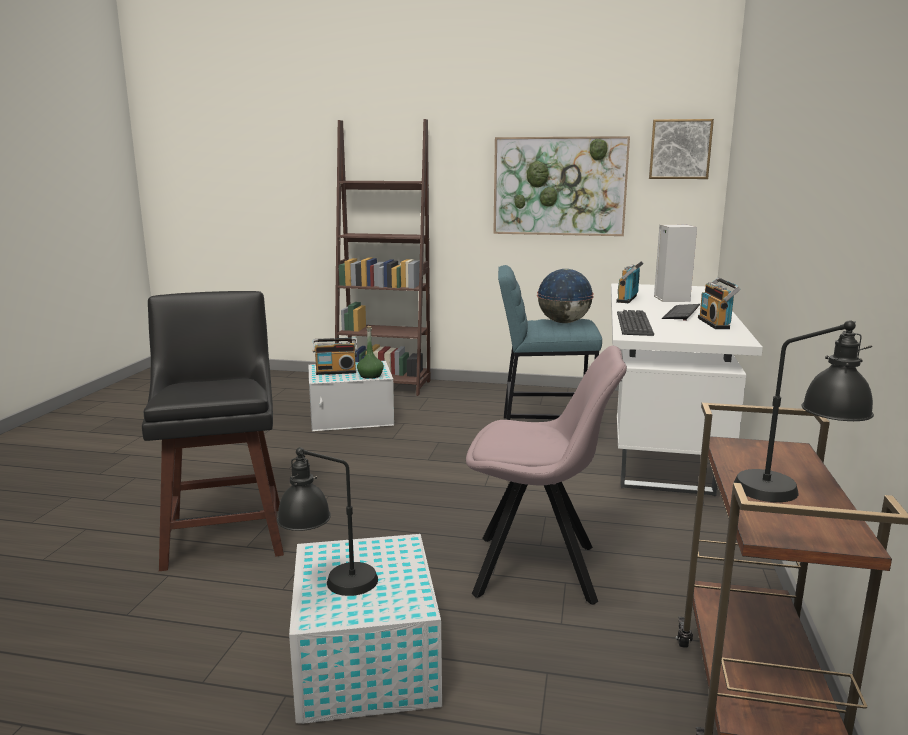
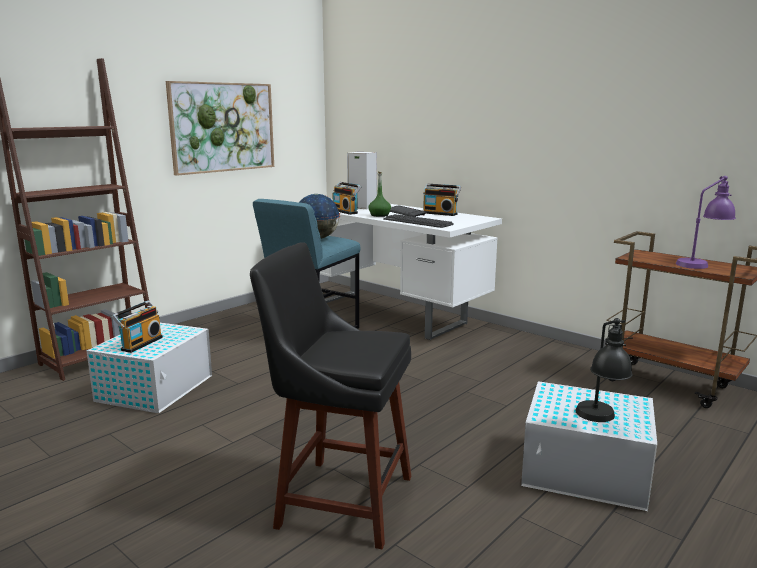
camera: 60 degrees left, 0 degrees up
green bottle [357,326,384,379] -> green bottle moved to [368,172,391,217]
pink chair [466,346,627,605] -> none
picture [649,119,714,179] -> none
black table lamp [734,320,874,502] -> purple table lamp [676,176,736,269]

